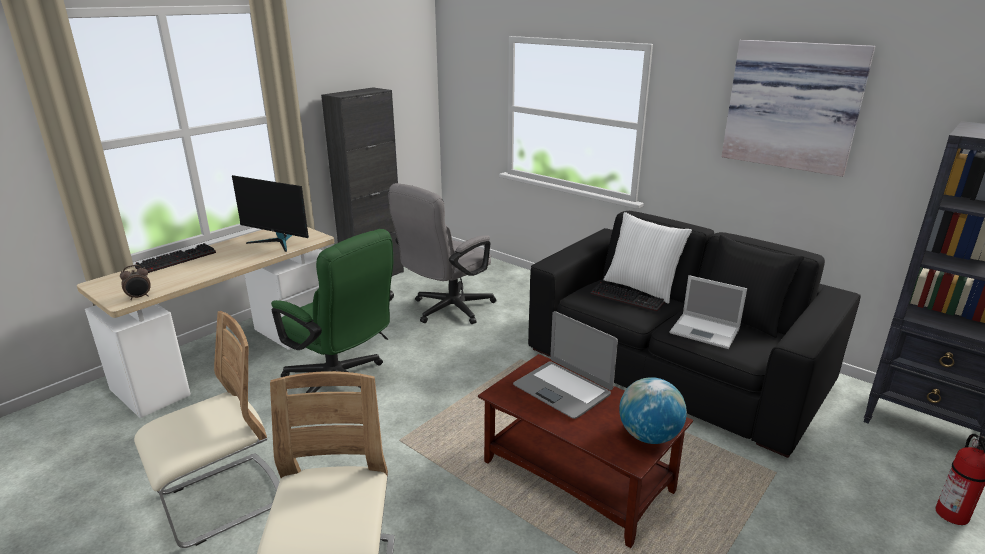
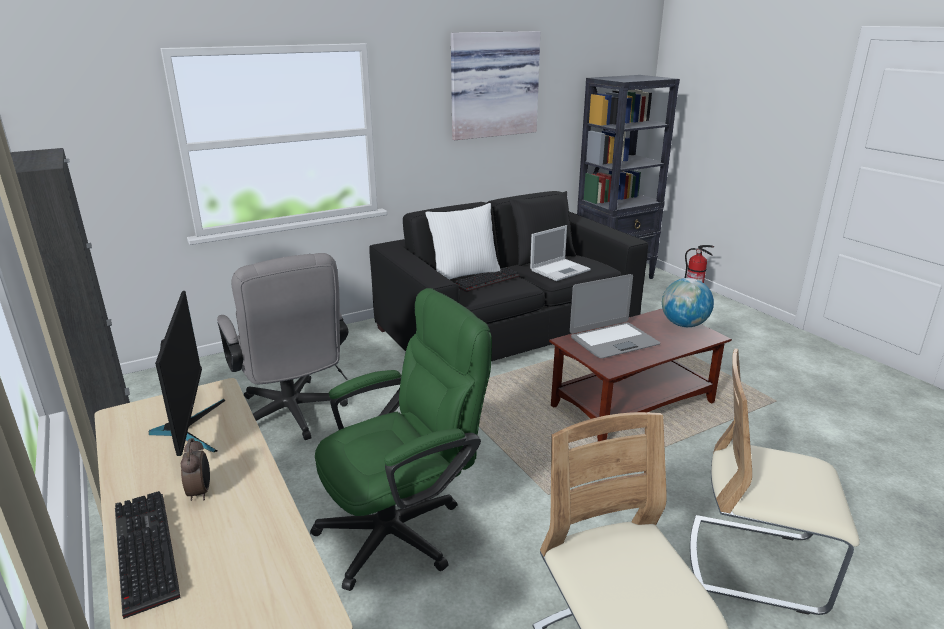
camera: 70 degrees left, 0 degrees up
alarm clock [120,265,151,300] -> alarm clock moved to [181,438,210,501]
monitor [232,175,309,252] -> monitor turned 60 degrees counterclockwise [149,291,226,456]

